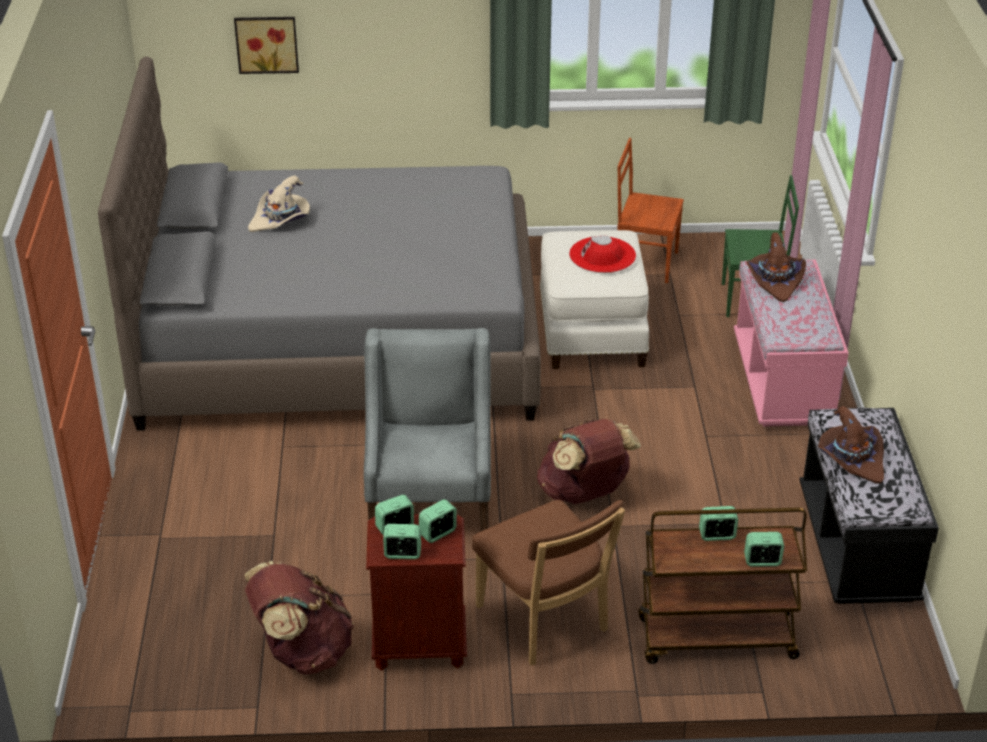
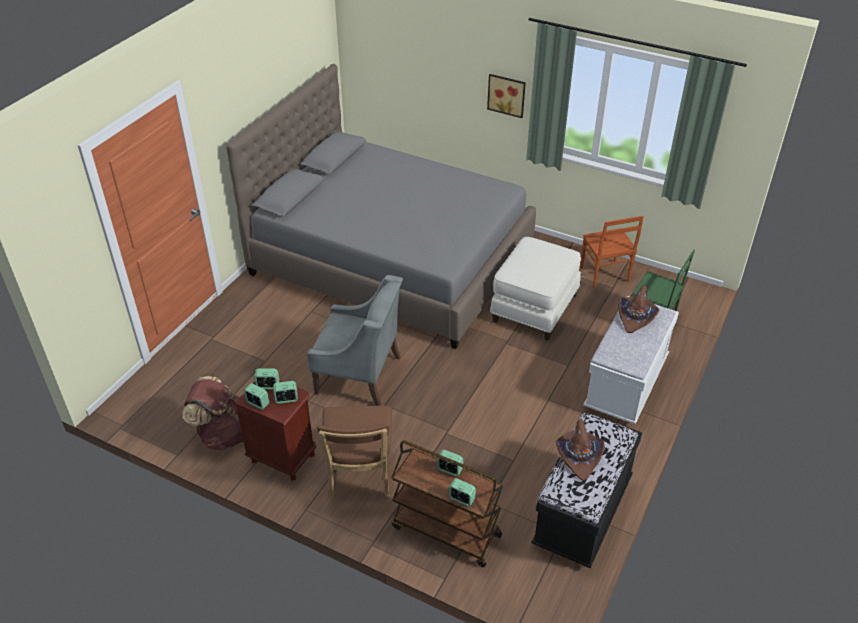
camera: 30 degrees right, 5 degrees up
picture [234,17,299,74] -> picture moved to [487,74,526,118]
beige hat [248,175,310,232] -> none
grey armchair [364,328,491,531] -> grey armchair turned 75 degrees clockwise [307,275,403,406]
brown backpack [537,419,641,504] -> none
red hat [569,235,636,273] -> none
brown chair [617,138,684,283] -> brown chair turned 150 degrees counterclockwise [580,216,644,289]
pink bench [734,260,849,427] -> white bench [583,296,679,424]

